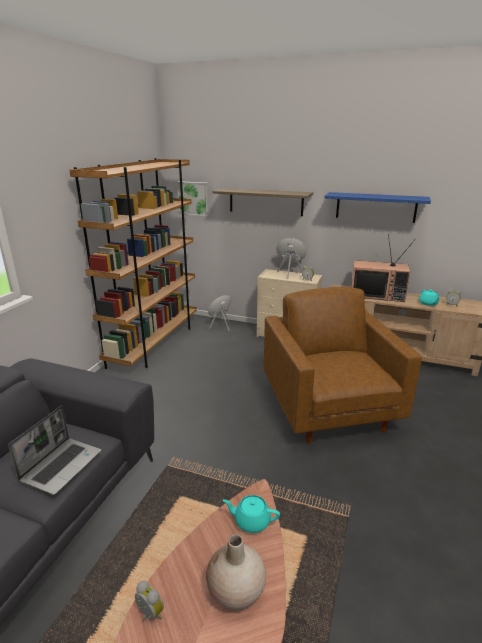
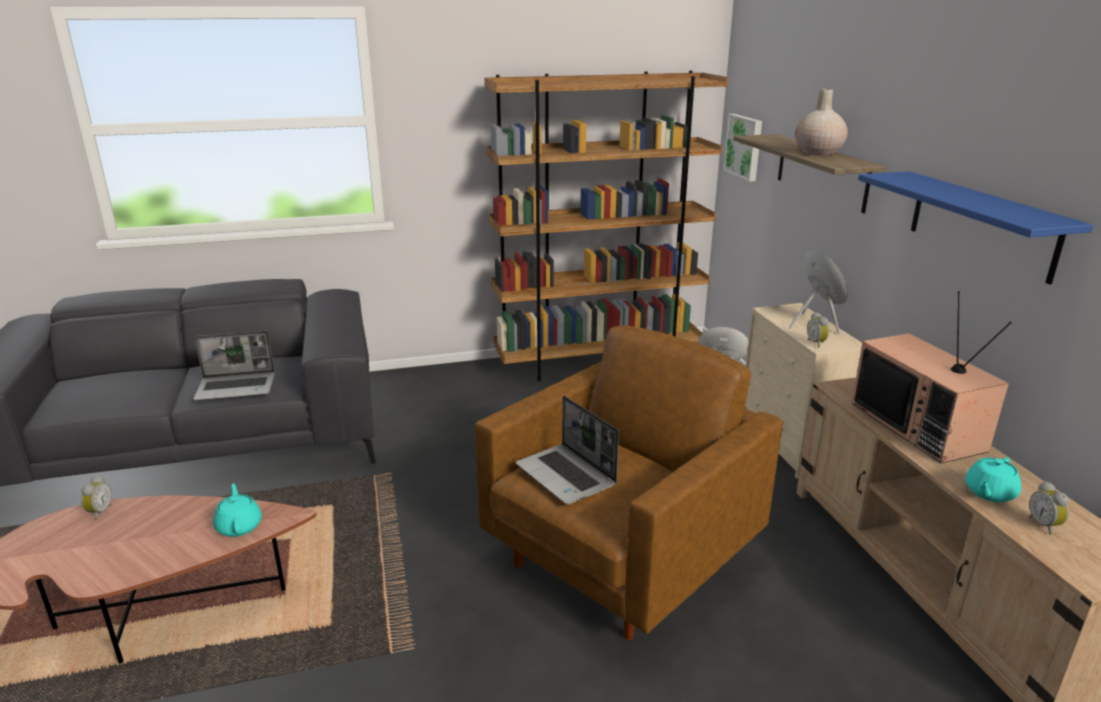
camera: 55 degrees right, 0 degrees up
beige vase [206,534,266,610] -> beige vase moved to [795,89,848,156]
none -> laptop [516,396,619,505]

